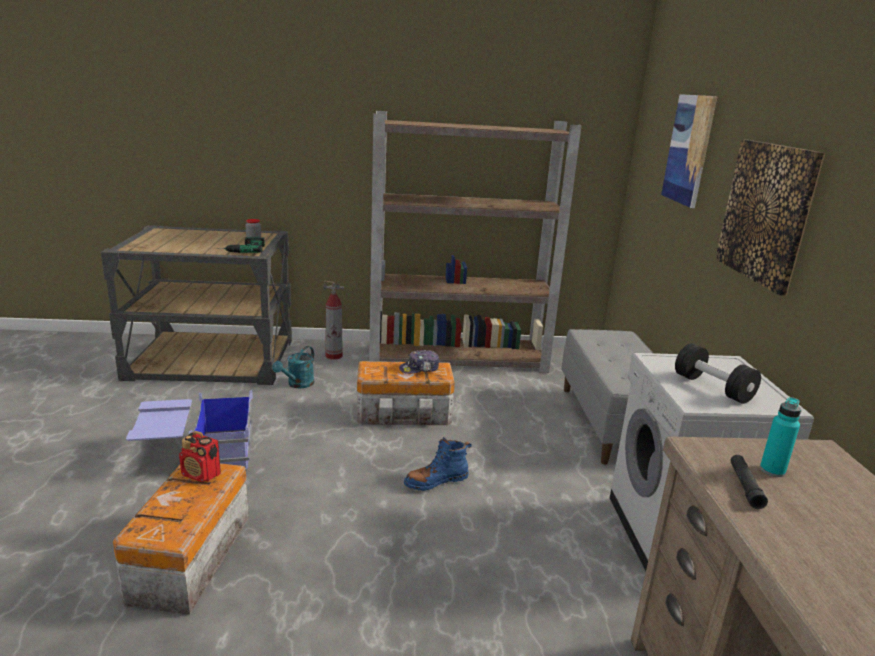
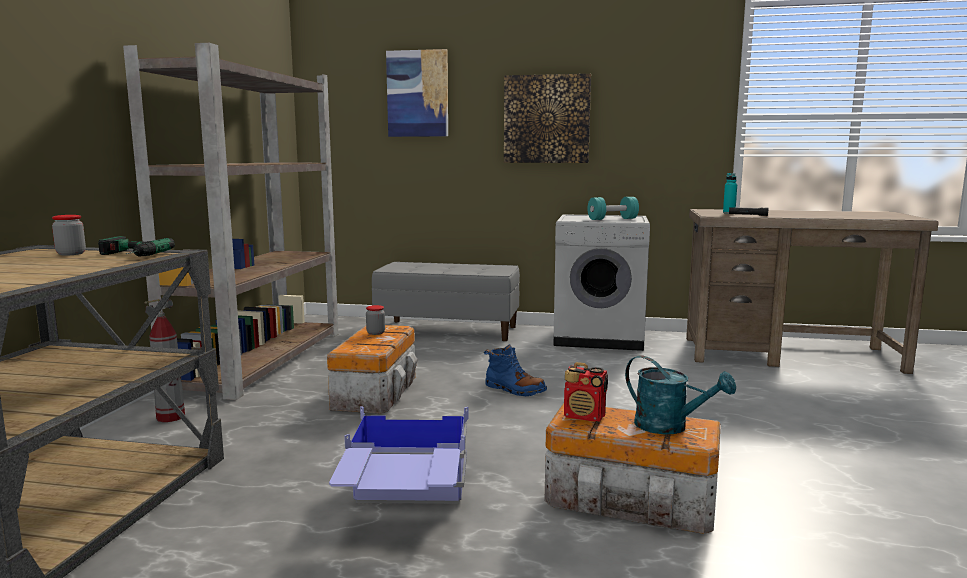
camera: 75 degrees left, 10 degrees down
radio [179,431,221,482] -> radio turned 75 degrees clockwise [564,362,608,422]
turquoise watering can [272,346,315,388] -> turquoise watering can moved to [625,355,736,434]
cap [399,350,439,374] -> jar [366,305,385,335]
blue boot [404,437,472,491] -> blue boot turned 45 degrees counterclockwise [484,344,547,397]
black dumbbell [675,343,761,404] -> turquoise dumbbell [588,197,639,220]

